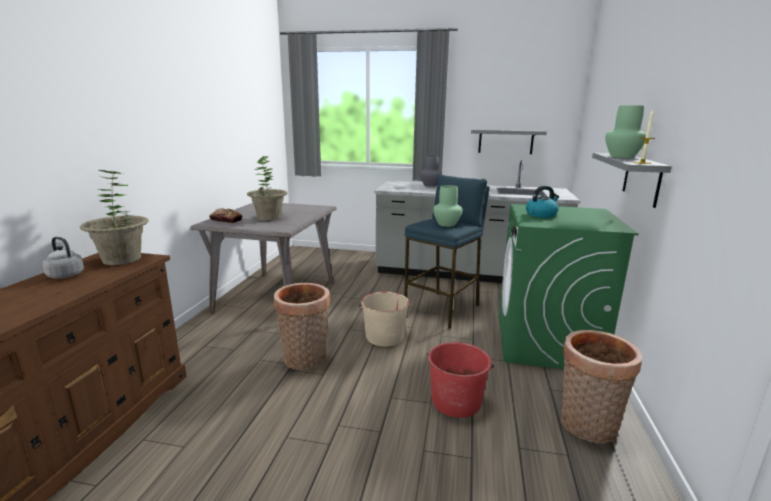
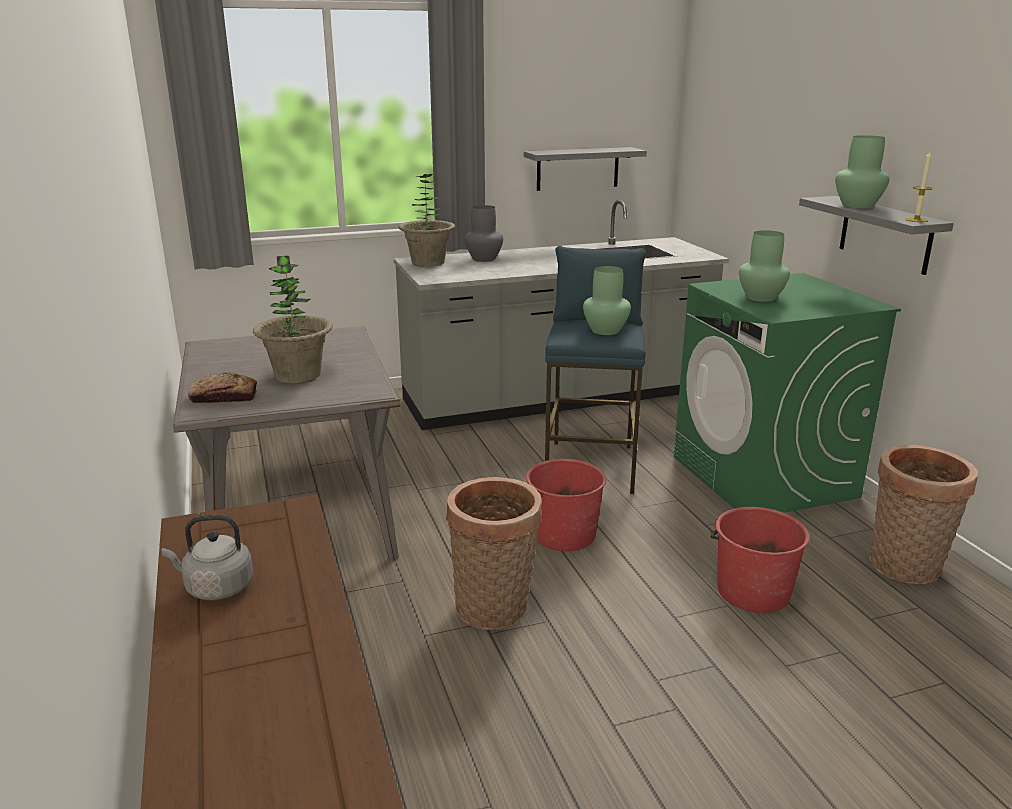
camera: 30 degrees left, 5 degrees up
potted plant [80,170,148,265] -> potted plant moved to [398,174,455,267]
beige bucket [359,292,410,347] -> red bucket [526,459,606,551]
kettle [526,186,559,218] -> green vase [739,230,790,302]

